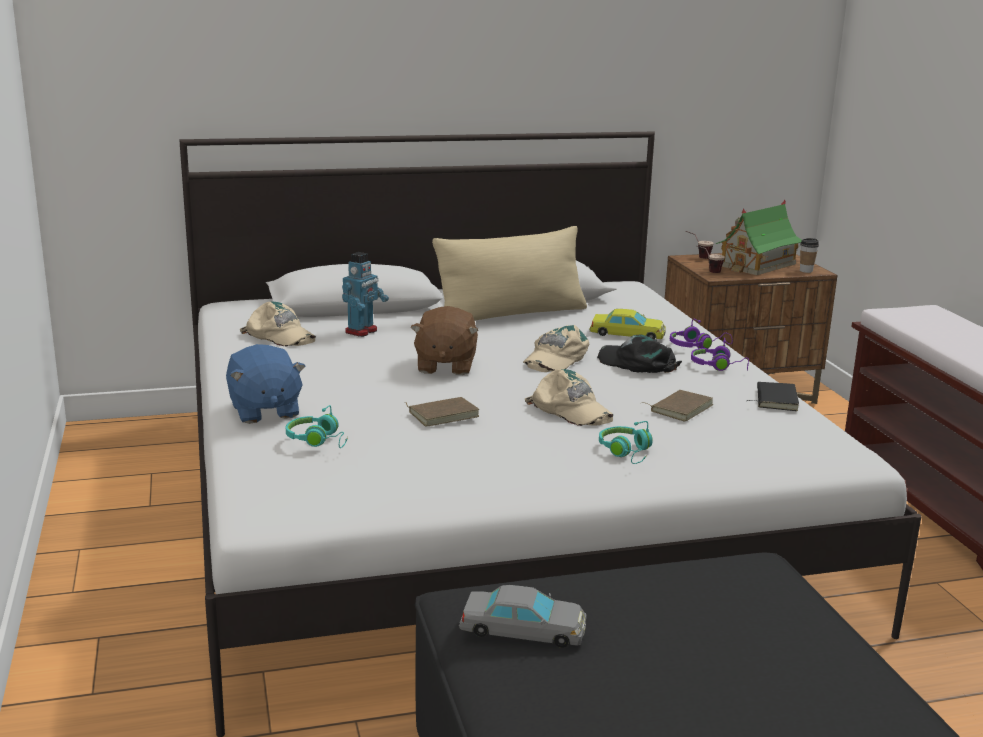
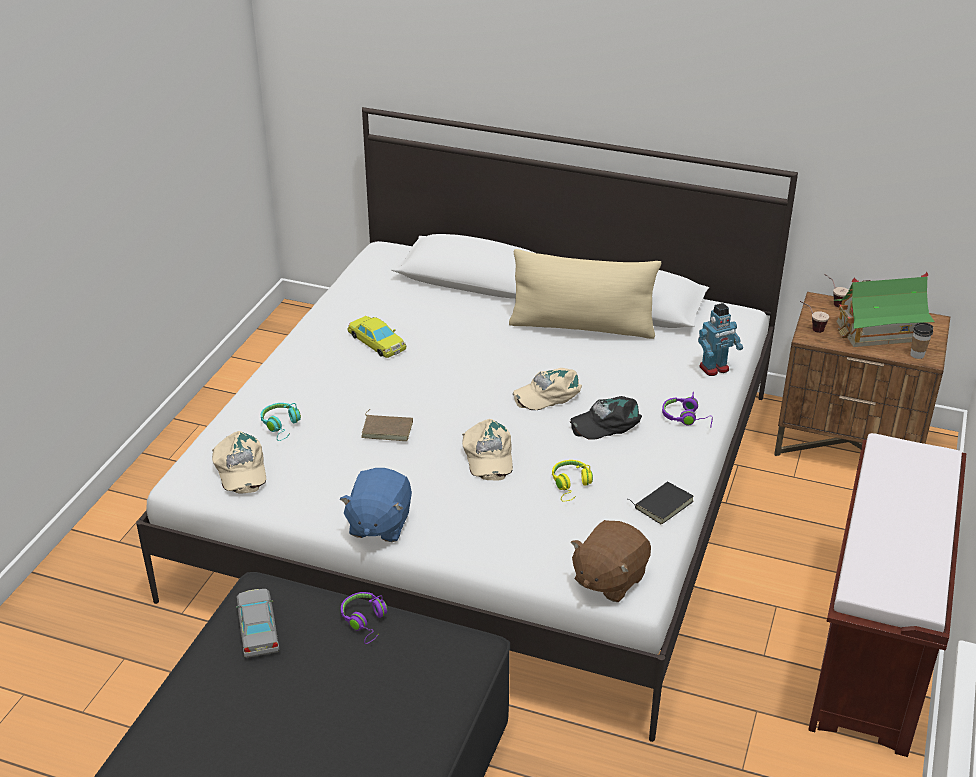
camera: 35 degrees right, 15 degrees up
blue plush toy [226,344,306,424] -> blue plush toy moved to [340,468,412,542]
beige cap [239,301,316,346] -> beige cap moved to [212,431,266,493]
toy robot [342,252,389,337] -> toy robot moved to [698,303,743,376]
brown plush toy [410,306,478,375] -> brown plush toy moved to [571,520,651,602]
grey toy car [459,585,586,648] -> grey toy car turned 150 degrees counterclockwise [236,589,279,658]
yellow toy car [589,309,666,339] -> yellow toy car moved to [347,316,406,358]
black cap [597,335,682,373] -> black cap turned 90 degrees counterclockwise [570,396,642,440]
turquoise headphones [599,421,653,464] -> none
brown book [642,390,713,422] -> yellow headphones [552,460,593,501]
purple headphones [691,338,749,371] -> purple headphones moved to [341,592,387,644]

